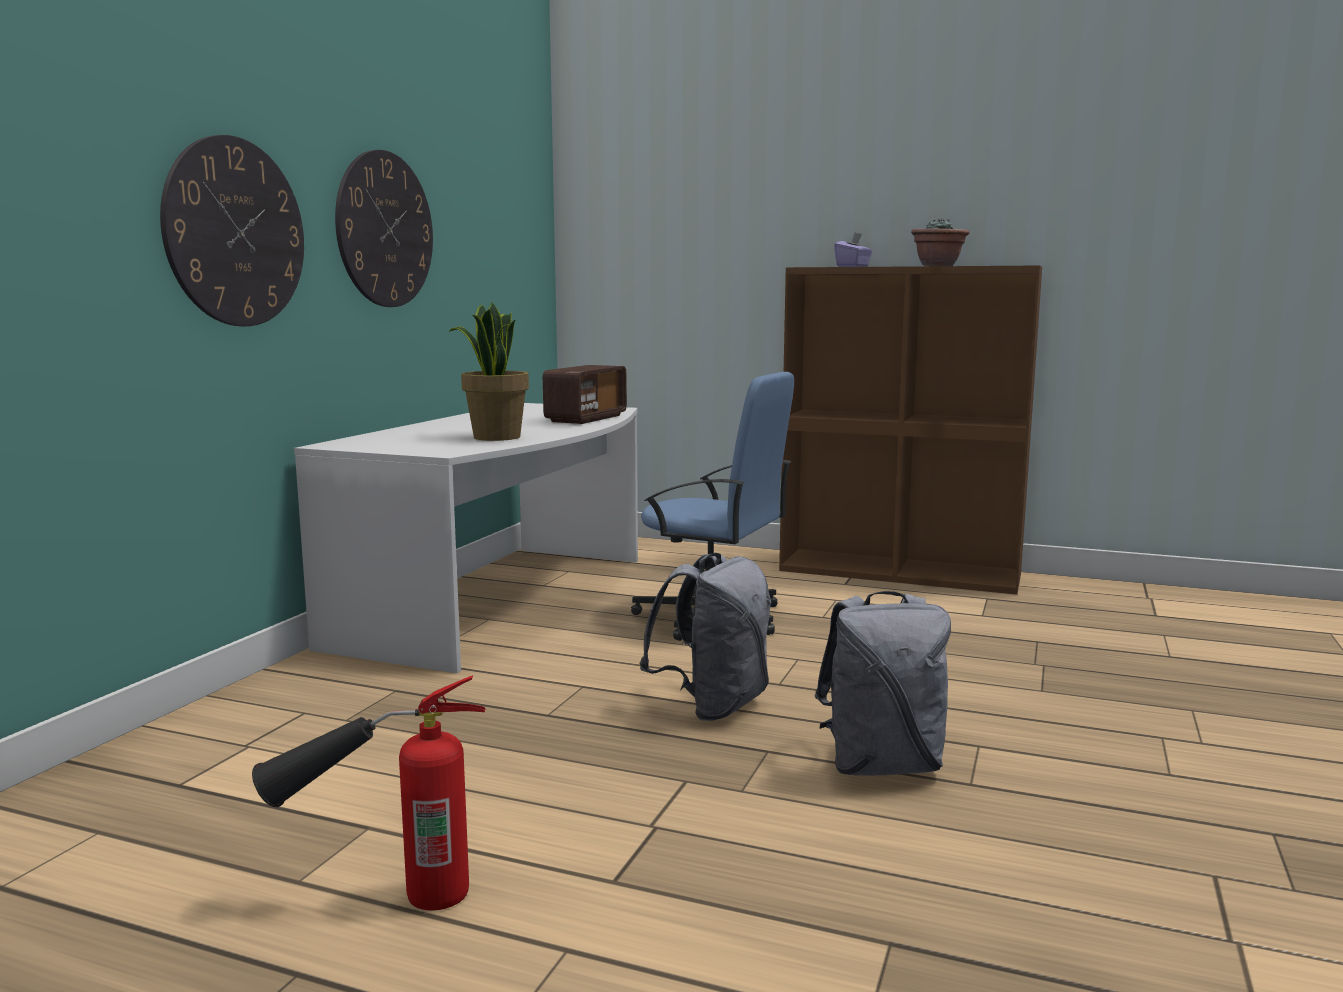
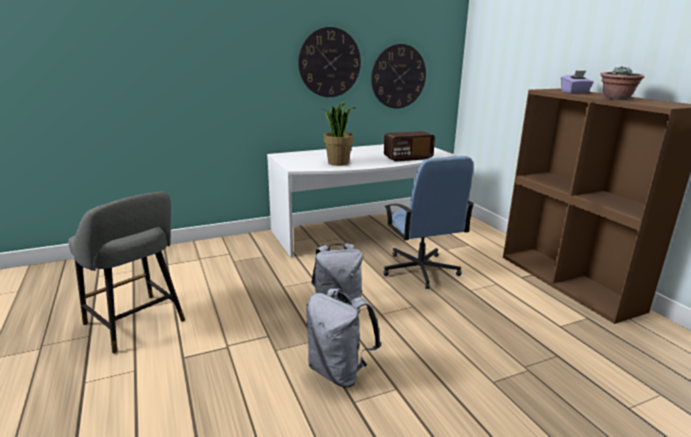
camera: 45 degrees right, 10 degrees up
wall clock [160,135,304,326] -> wall clock moved to [371,44,426,109]
fire extinguisher [252,675,486,910] -> grey stool [68,192,185,354]

